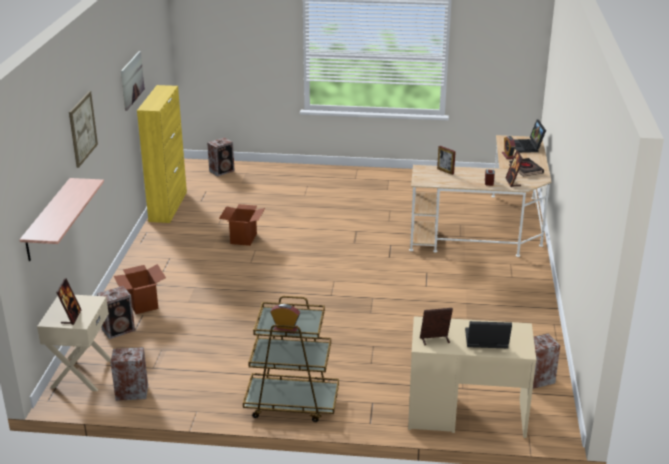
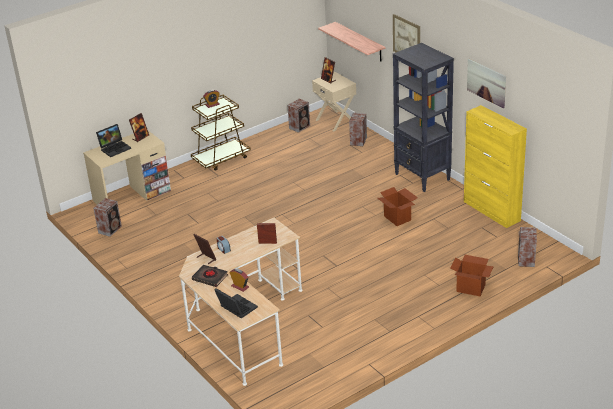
camera: 140 degrees right, 5 degrees up
cardboard box [114,264,166,314] -> cardboard box moved to [451,255,494,296]
none -> black bookcase [393,43,454,192]

